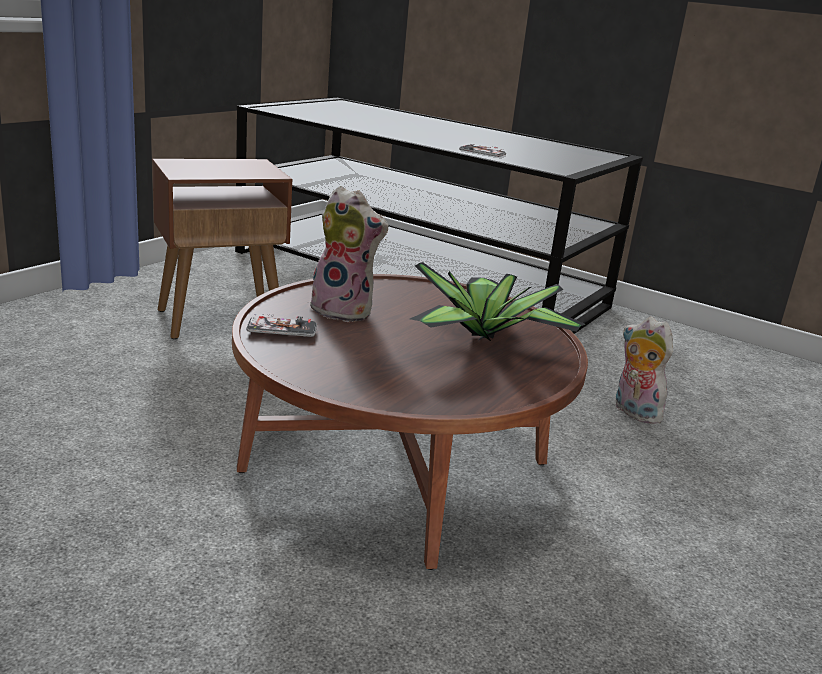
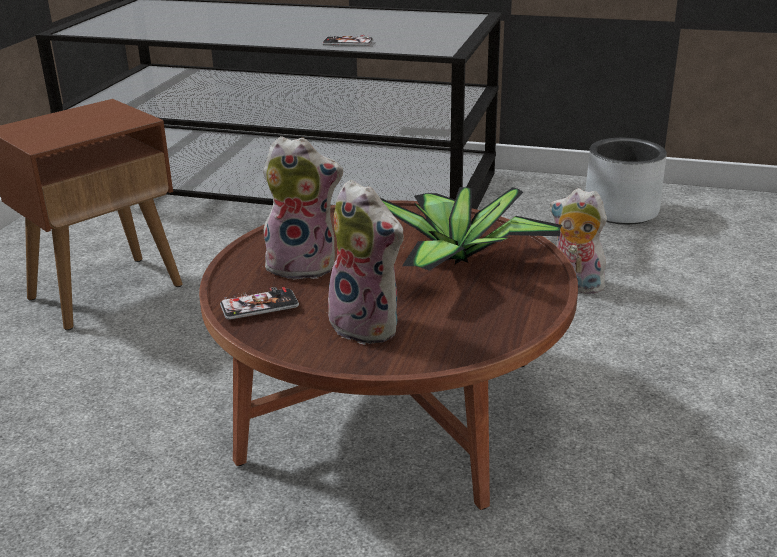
camera: 15 degrees left, 5 degrees up
none -> plush toy [327,180,405,345]
none -> grey planter [585,138,667,225]

